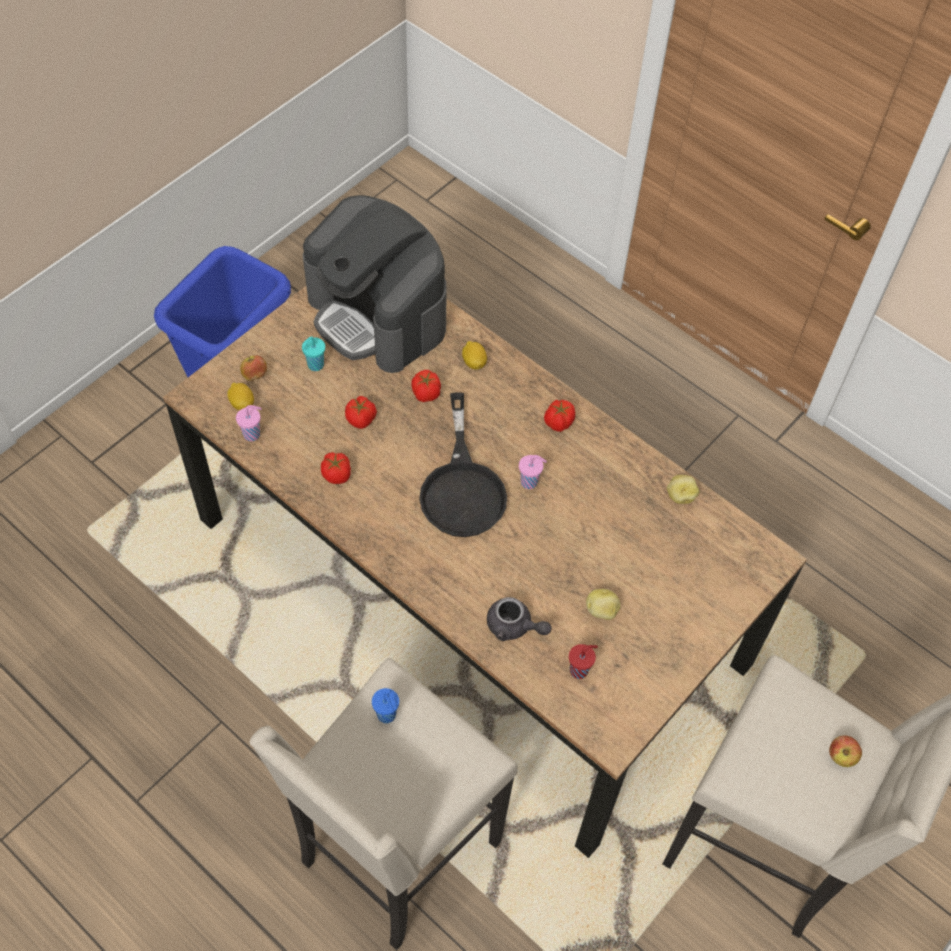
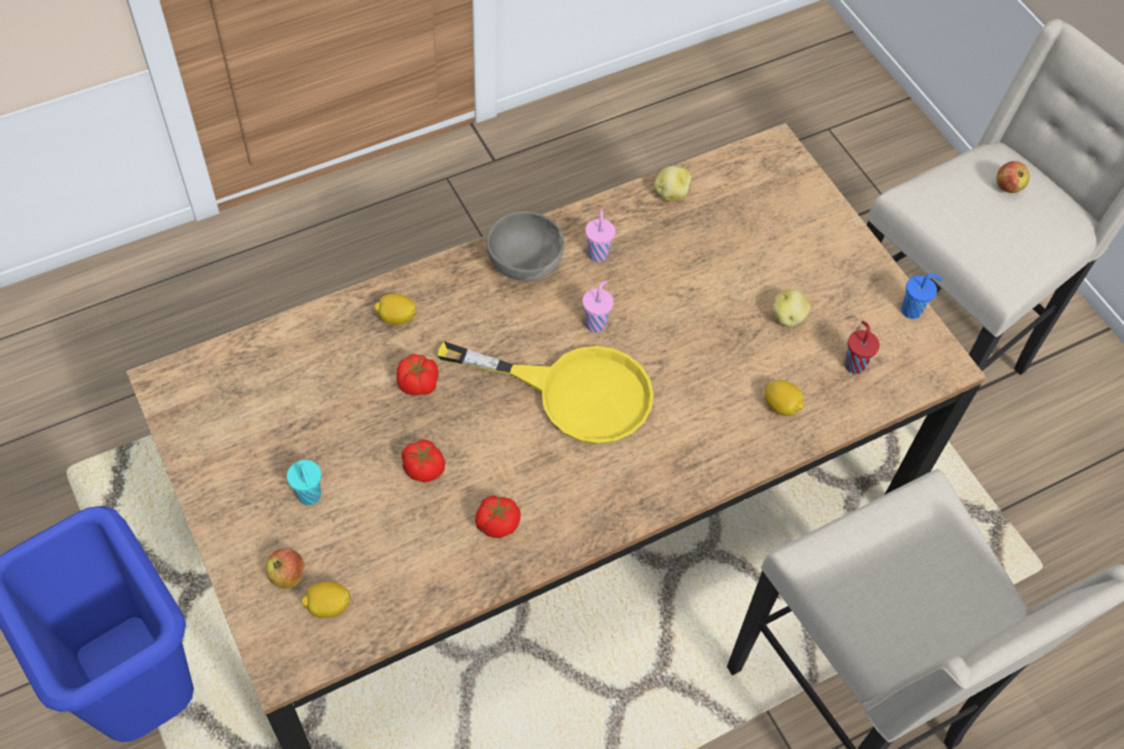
camera: 70 degrees left, 0 degrees up
pink cup [236,405,262,441] -> pink cup moved to [585,209,615,262]
coffee machine [303,195,447,373] -> none
blue cup [372,688,399,723] -> blue cup moved to [901,273,943,319]
black frying pan [419,392,507,537] -> yellow frying pan [437,341,654,444]
grey teapot [487,597,551,641] -> lemon [765,380,804,416]
tomato [544,400,575,432] -> grey bowl [486,211,564,281]

